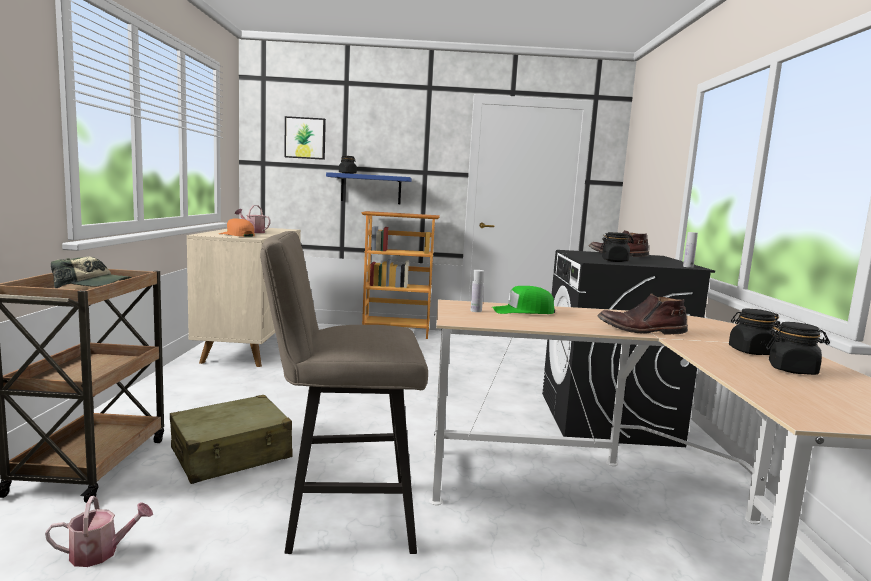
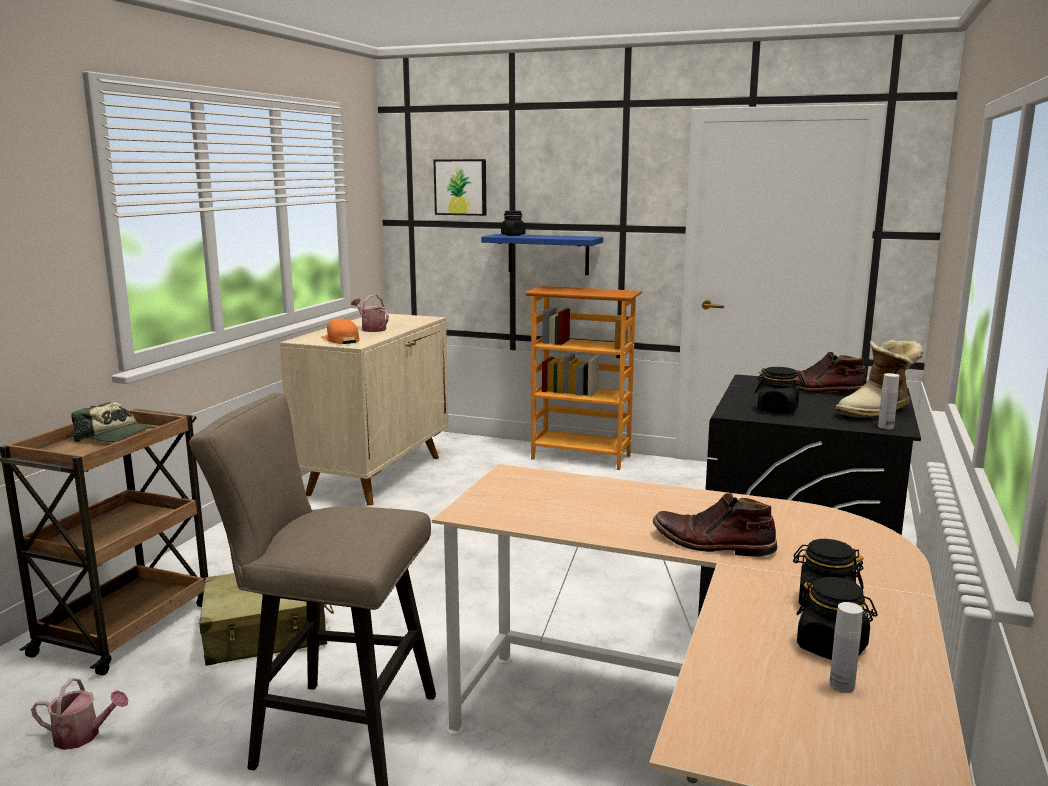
camera: 20 degrees right, 5 degrees up
white bottle [471,270,484,312] -> white bottle moved to [829,602,863,693]
green cap [492,286,555,314] -> none
none -> boot [836,339,923,420]

